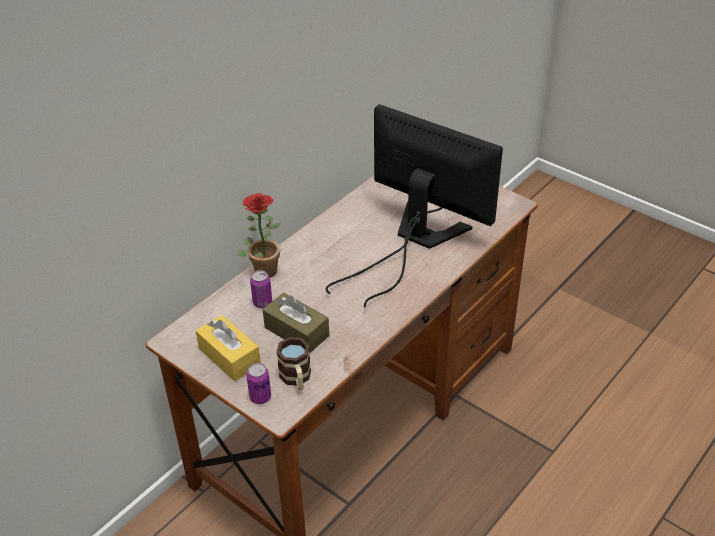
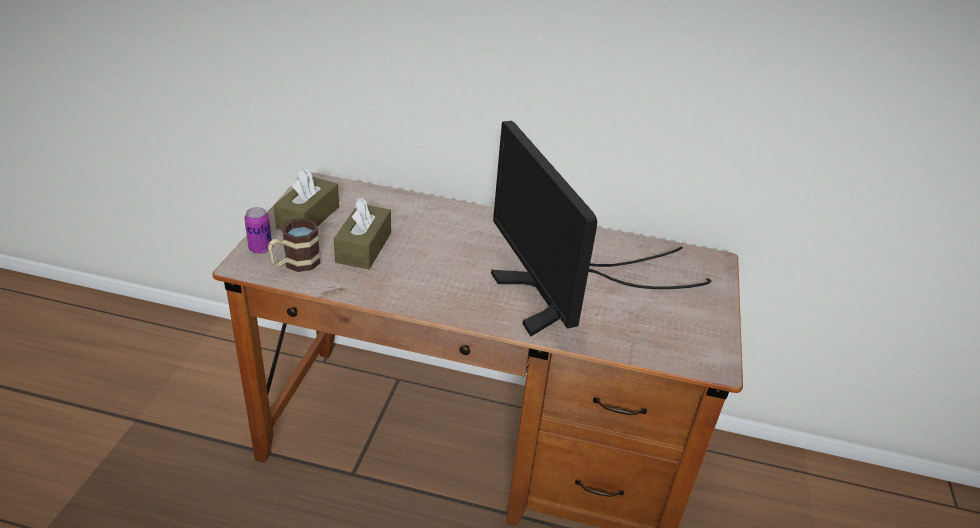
camera: 60 degrees right, 5 degrees down
yellow tissue box [196,315,261,381] -> brown tissue box [274,169,339,230]
potted plant [237,193,281,278] -> none
can [250,270,272,308] -> none
monitor [326,104,503,307] -> monitor turned 150 degrees clockwise [491,121,712,336]

